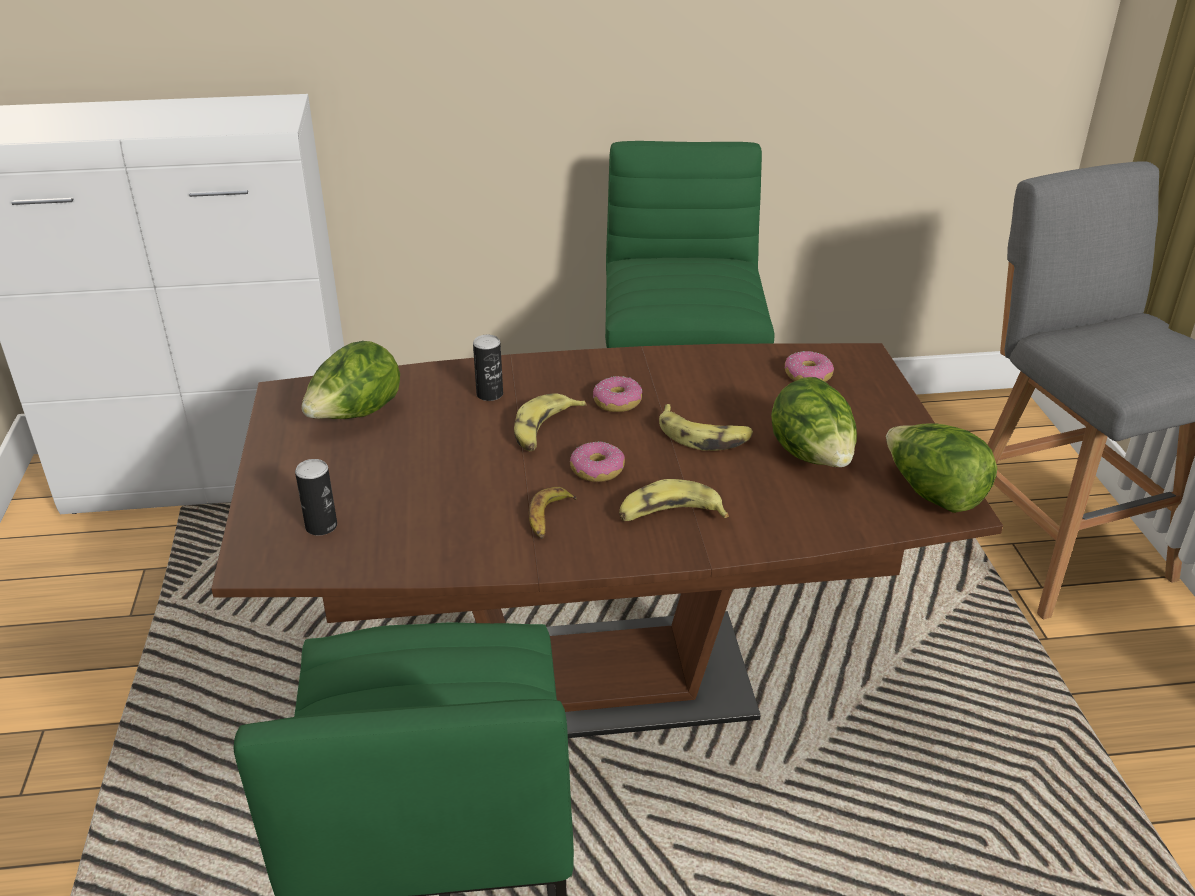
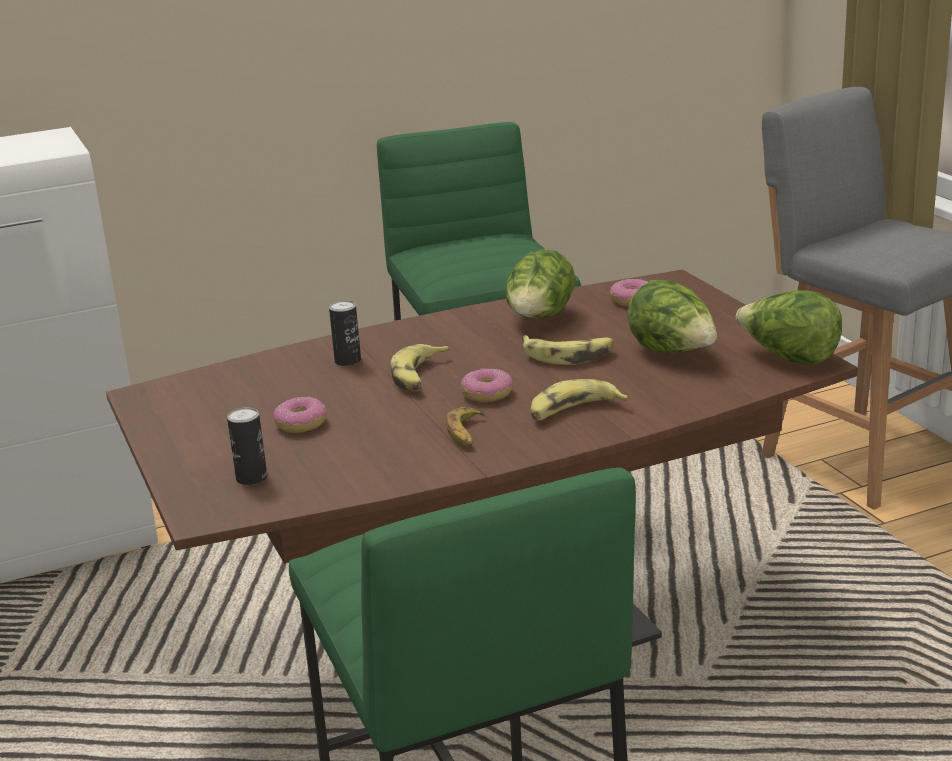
camera: 15 degrees left, 10 degrees down
lettuce [301,341,400,419] -> lettuce moved to [505,249,575,318]
donut [593,376,642,412] -> donut moved to [273,397,326,433]

